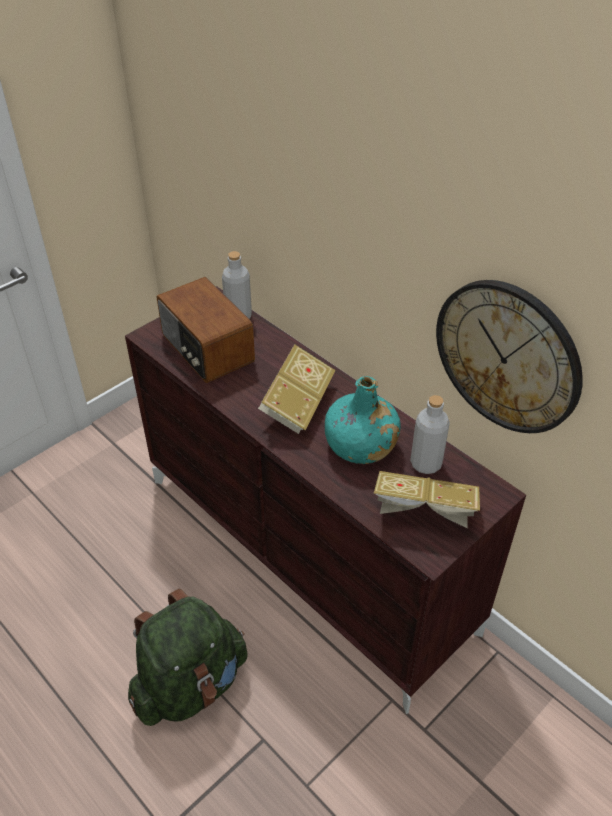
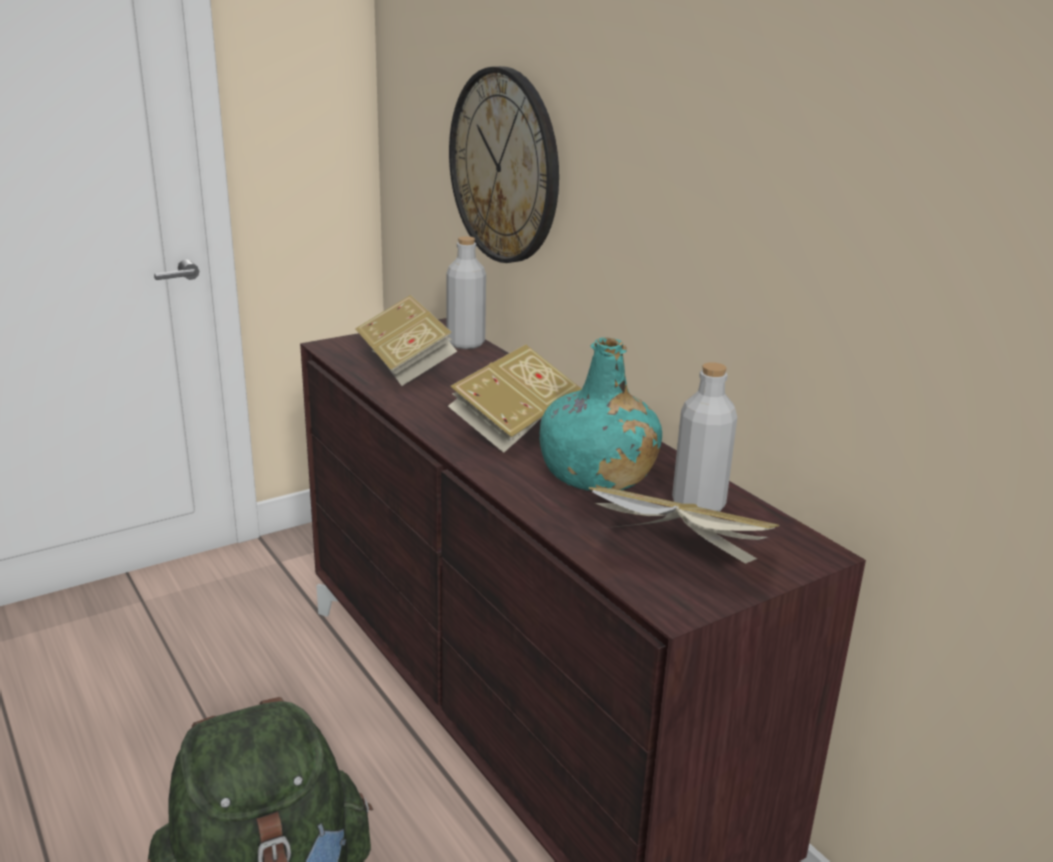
camera: 10 degrees right, 20 degrees down
radio [157,277,255,383] -> book [355,295,457,386]
wall clock [436,280,583,433] -> wall clock moved to [449,66,559,263]

